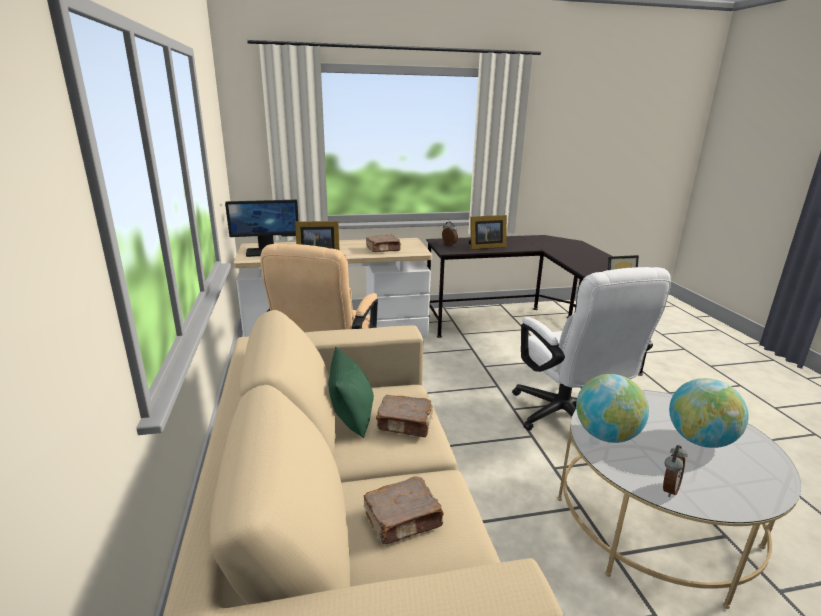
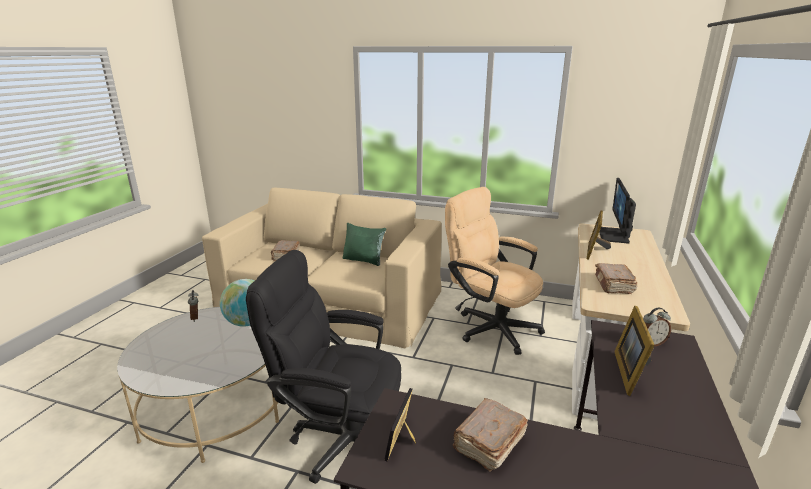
camera: 120 degrees right, 0 degrees up
brown book [376,395,433,437] -> brown book moved to [453,398,528,472]
white office chair [512,267,671,431] -> black office chair [246,250,401,484]
globe [669,378,749,448] -> none

